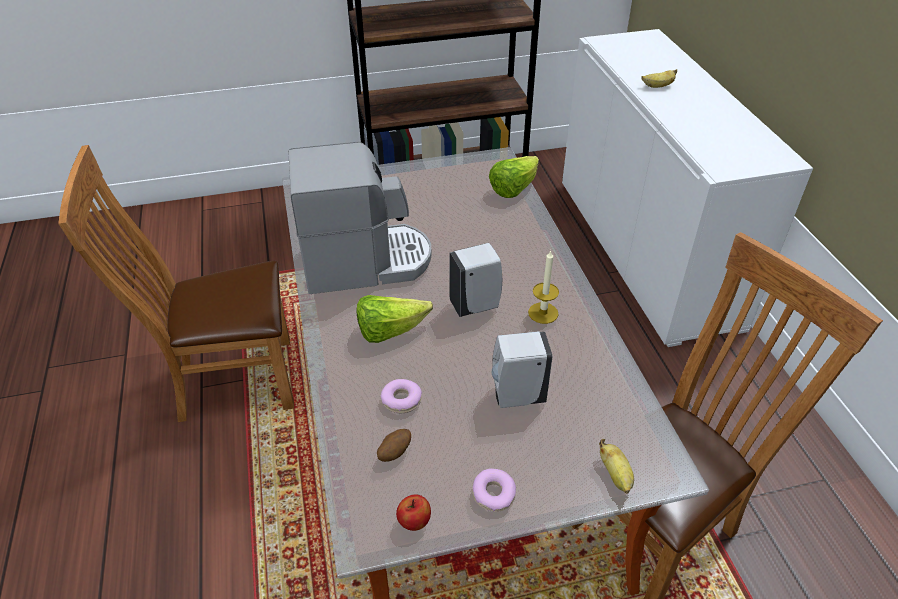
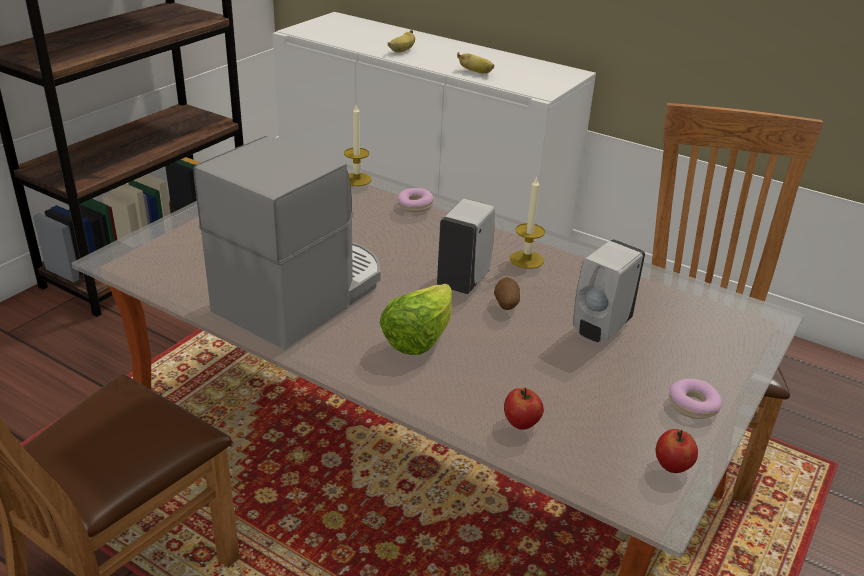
camera: 45 degrees left, 10 degrees down
potato [377,429,411,462] -> potato moved to [494,277,520,310]
donut [381,379,422,413] -> donut moved to [398,188,434,212]
lettuce [489,156,539,198] -> candle [344,105,372,186]
banana [599,439,634,494] -> banana moved to [457,52,494,73]
none -> apple [504,388,544,430]

